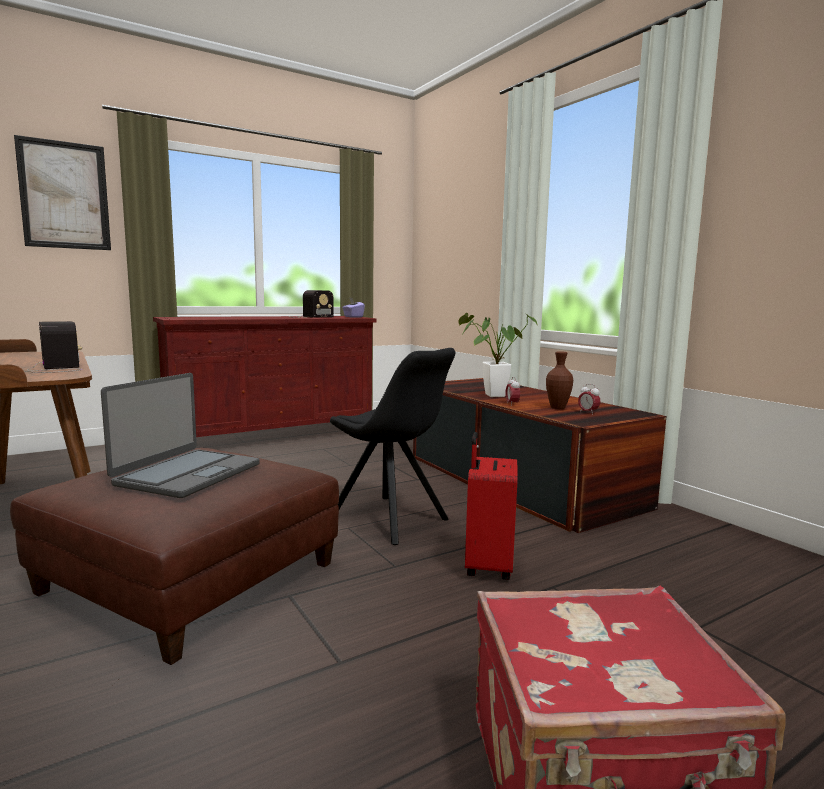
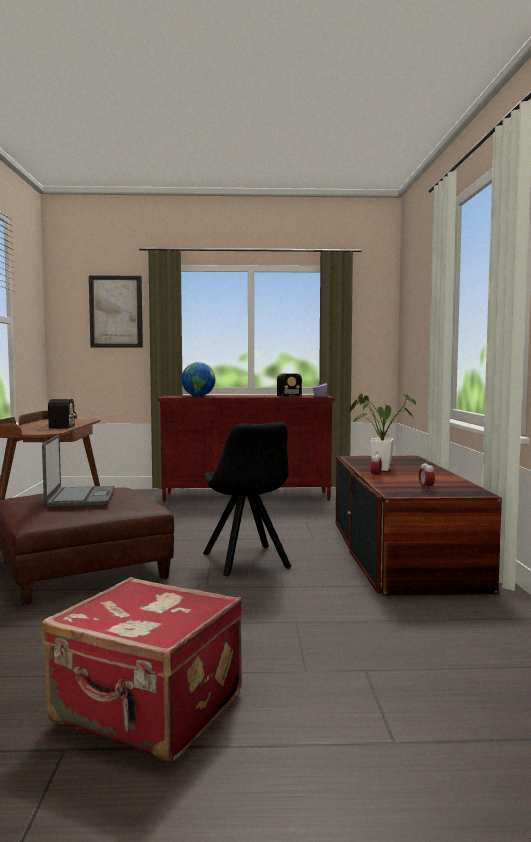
camera: 30 degrees right, 5 degrees down
laptop [101,373,260,498] -> laptop turned 60 degrees counterclockwise [42,435,115,507]
red suitcase [465,432,518,580] -> none
brown vase [546,351,573,409] -> none
none -> globe [181,362,215,396]

